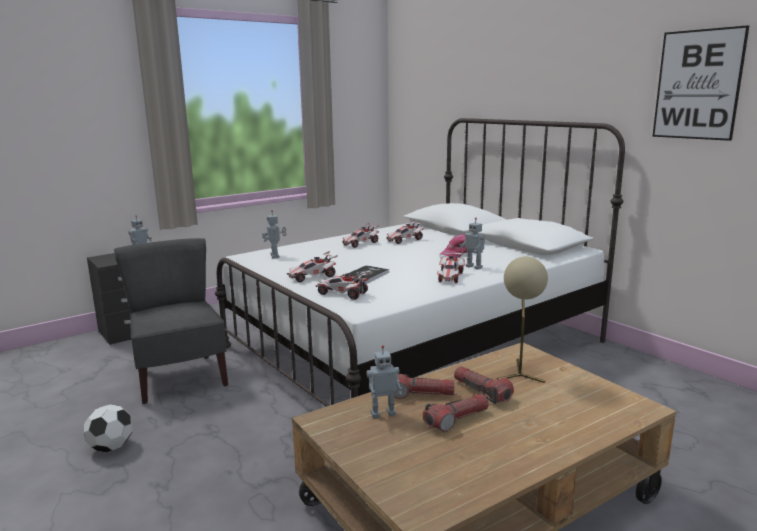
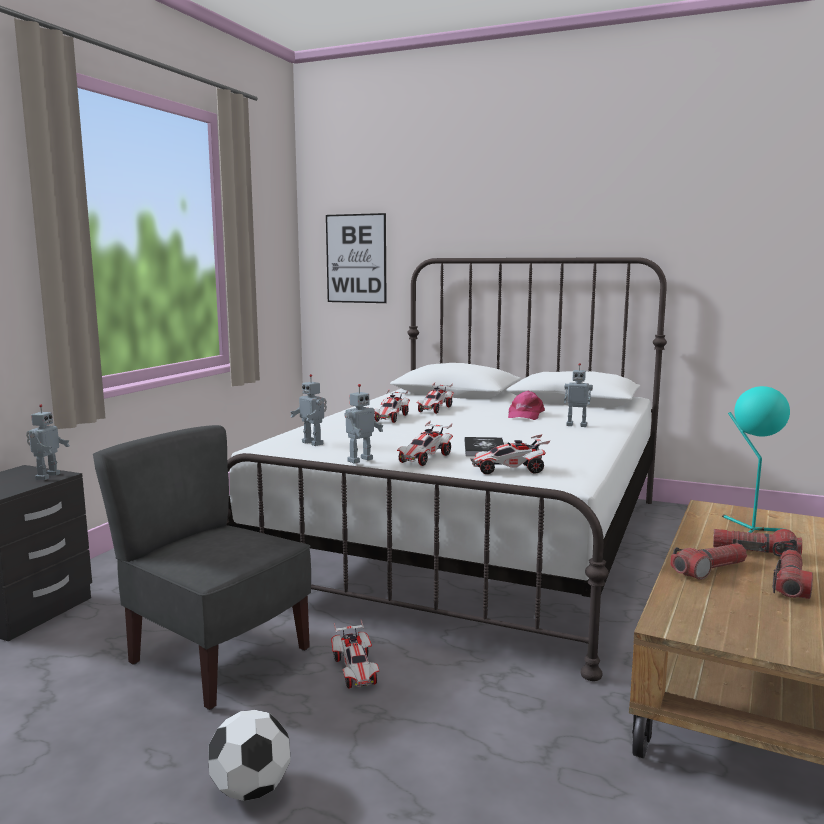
camera: 30 degrees left, 5 degrees down
toy robot [367,345,402,418] -> toy robot moved to [345,384,383,464]
toy car [437,250,465,283] -> toy car moved to [331,620,379,689]
beige table lamp [497,257,548,383] -> turquoise table lamp [722,386,790,533]
picture [652,25,750,141] -> picture moved to [326,213,387,303]

